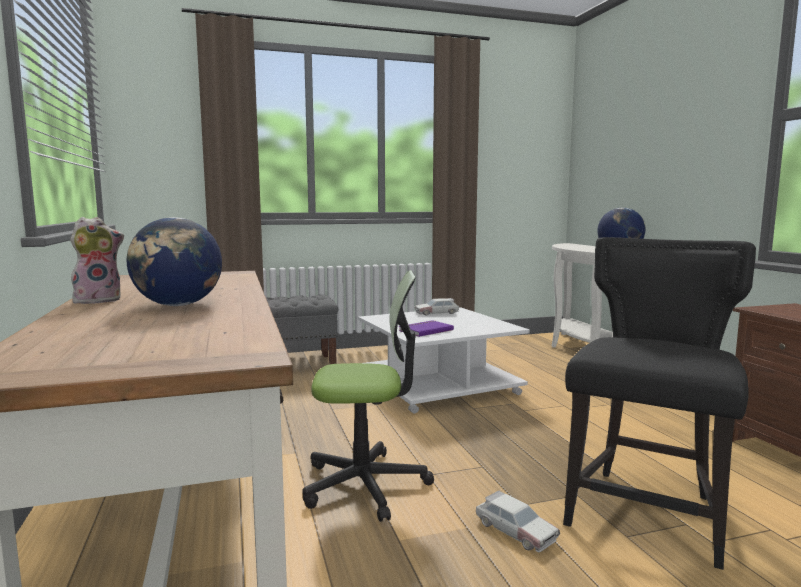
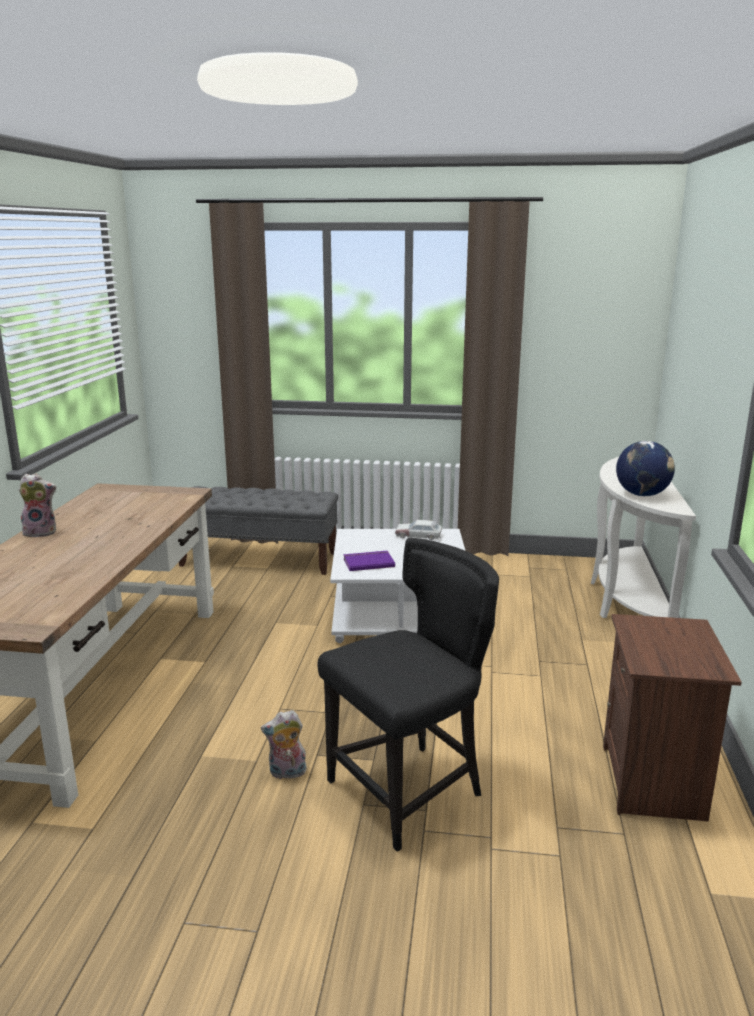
camera: 25 degrees right, 10 degrees up
globe [127,217,222,306] -> none
office chair [302,270,434,522] -> none
toy car [476,490,560,552] -> plush toy [261,710,307,779]

